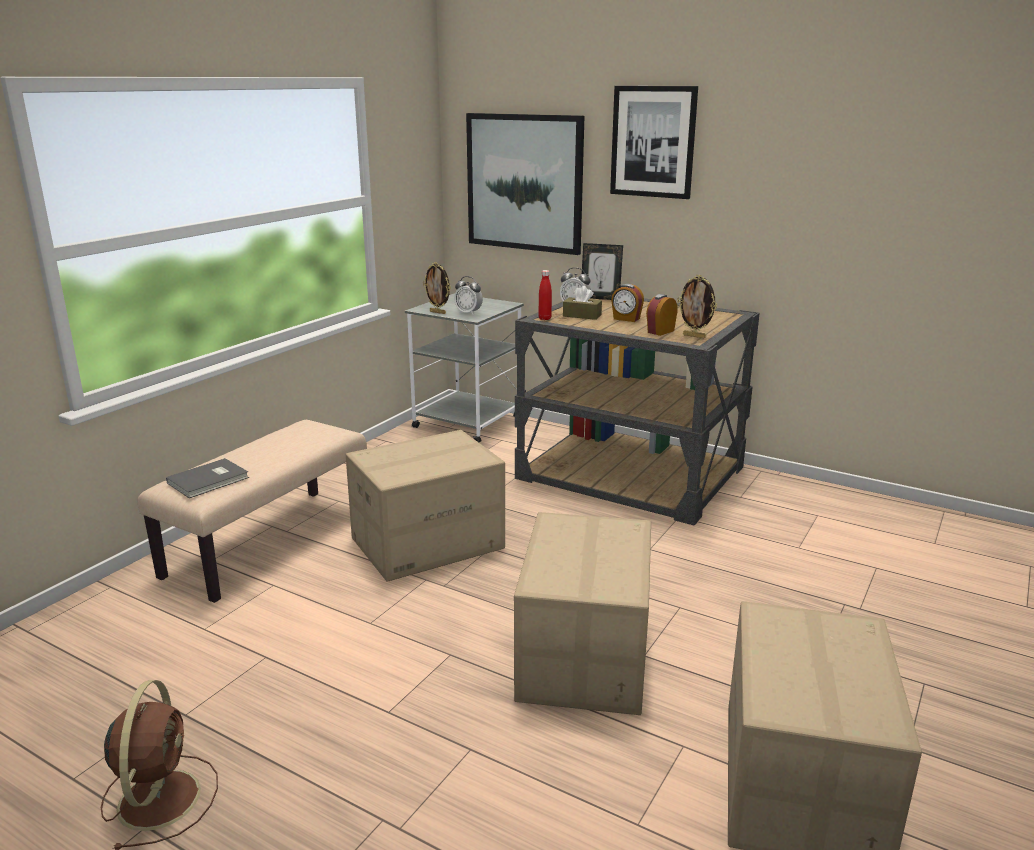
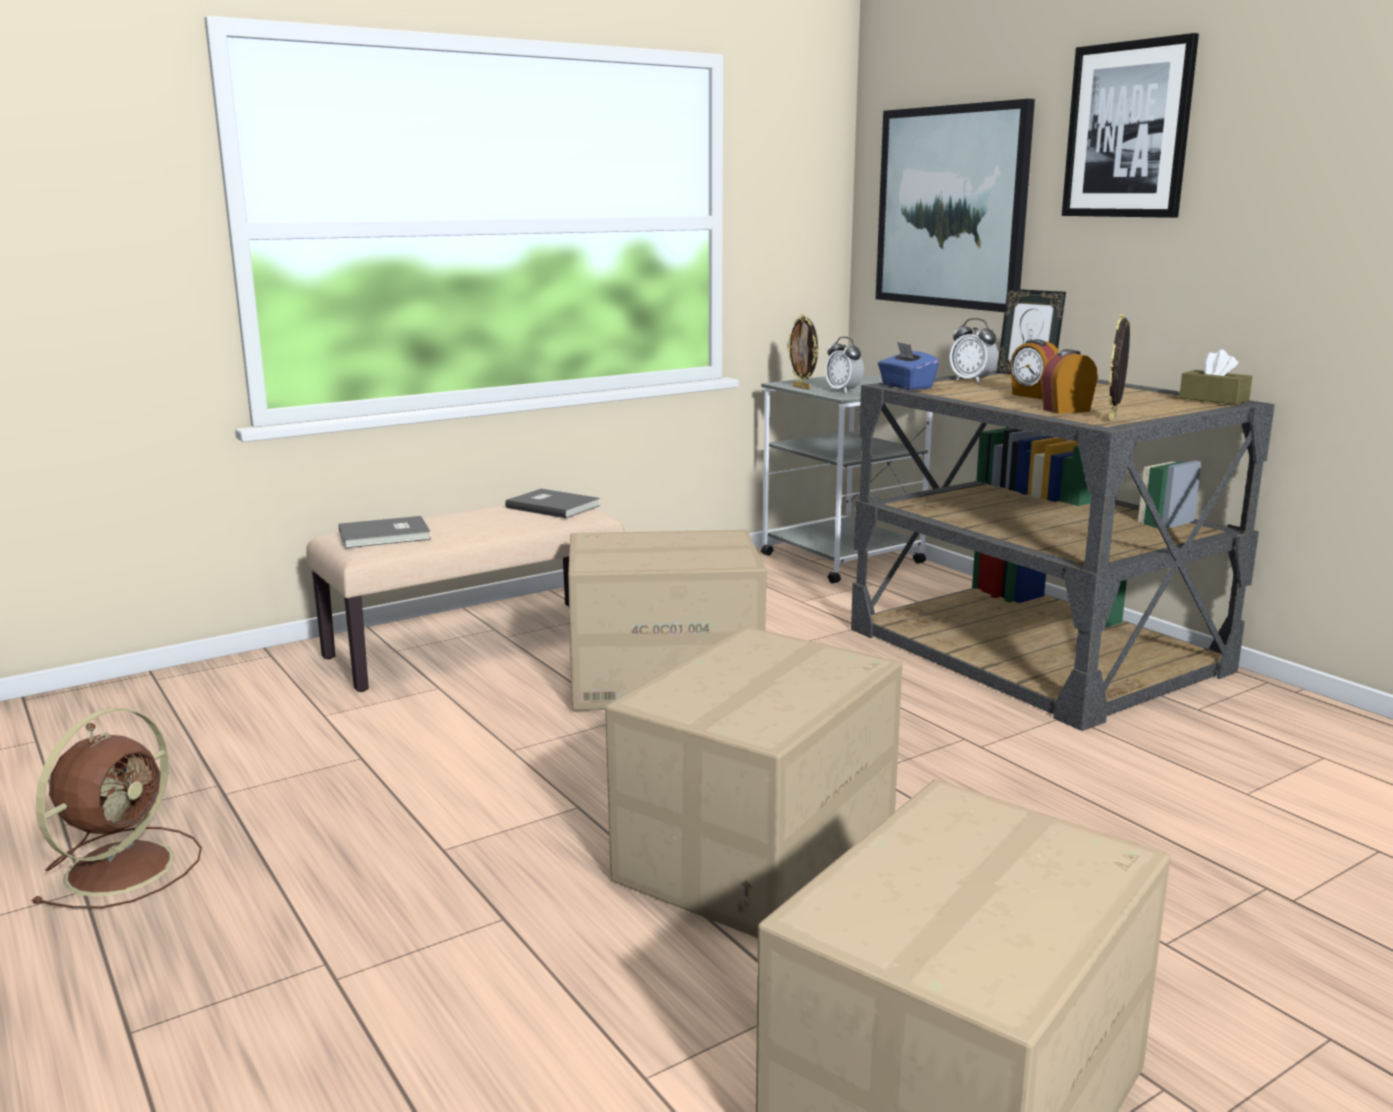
camera: 25 degrees right, 5 degrees down
red bottle [538,270,552,320] -> blue tissue box [878,342,939,390]
brown tissue box [563,286,602,320] -> brown tissue box moved to [1179,349,1252,405]
picture frame [677,275,717,338] -> picture frame turned 60 degrees clockwise [1108,314,1130,421]
none -> grey book [505,489,600,518]

